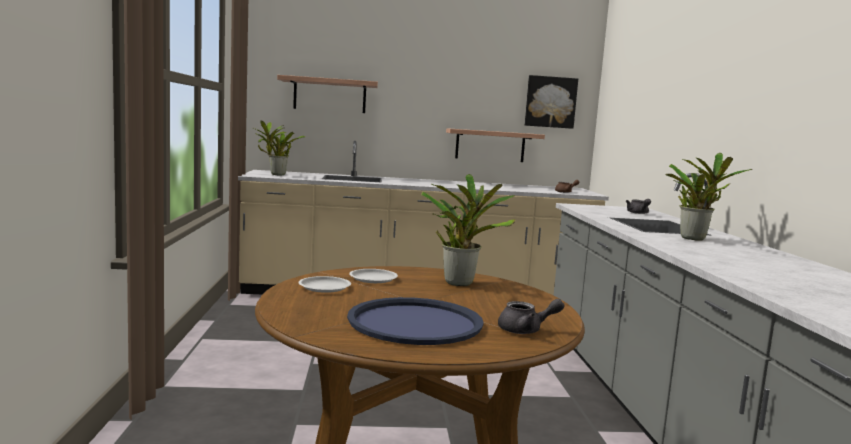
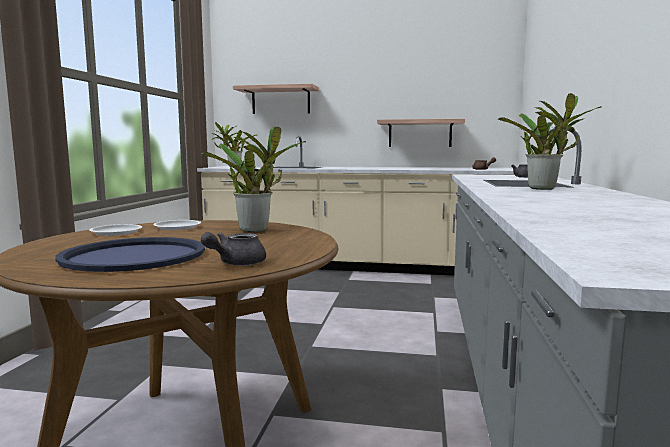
camera: 15 degrees right, 0 degrees up
grey teapot [498,299,564,334] -> grey teapot turned 120 degrees clockwise [201,232,266,266]
picture [525,75,578,129] -> none

